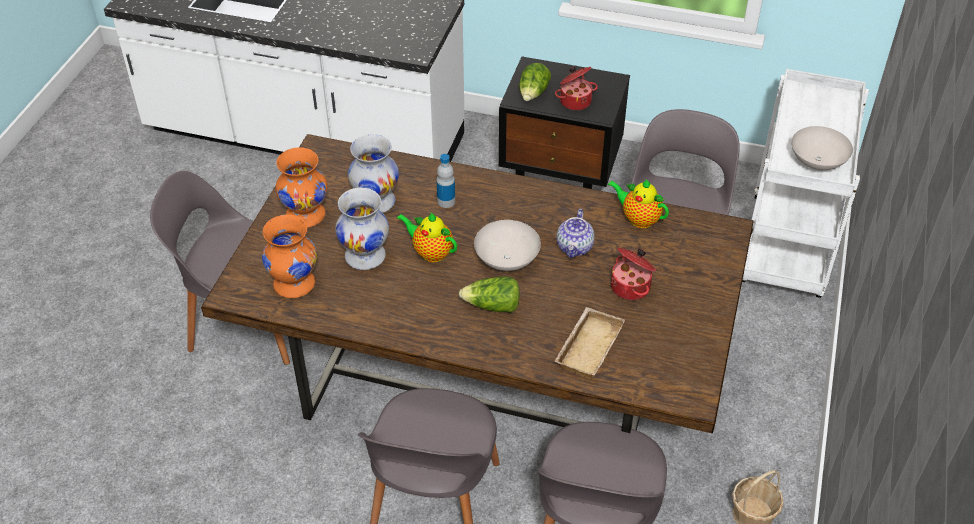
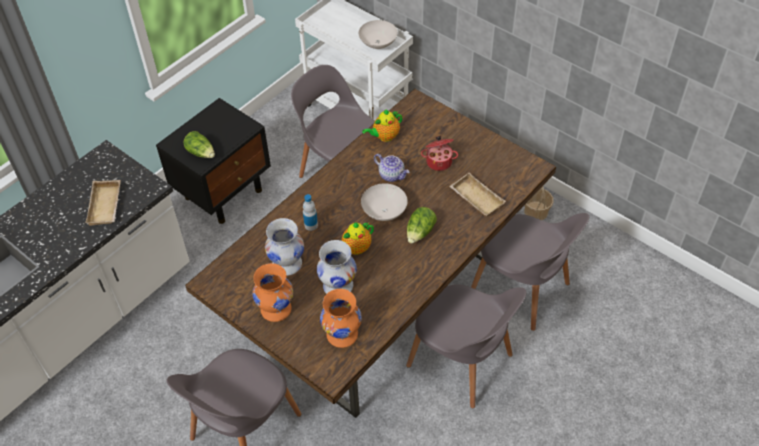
camera: 65 degrees left, 5 degrees up
cooking pot [555,67,598,110] -> none
none -> beige tray [85,180,121,226]

